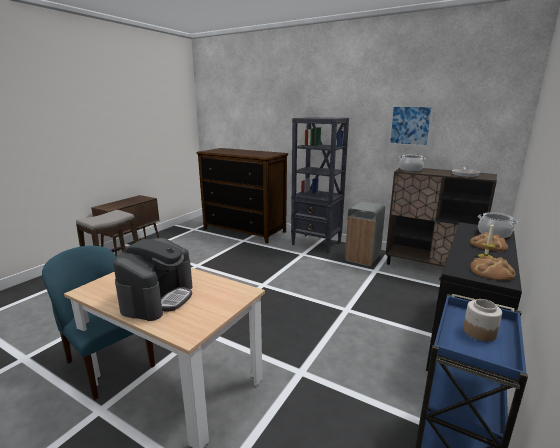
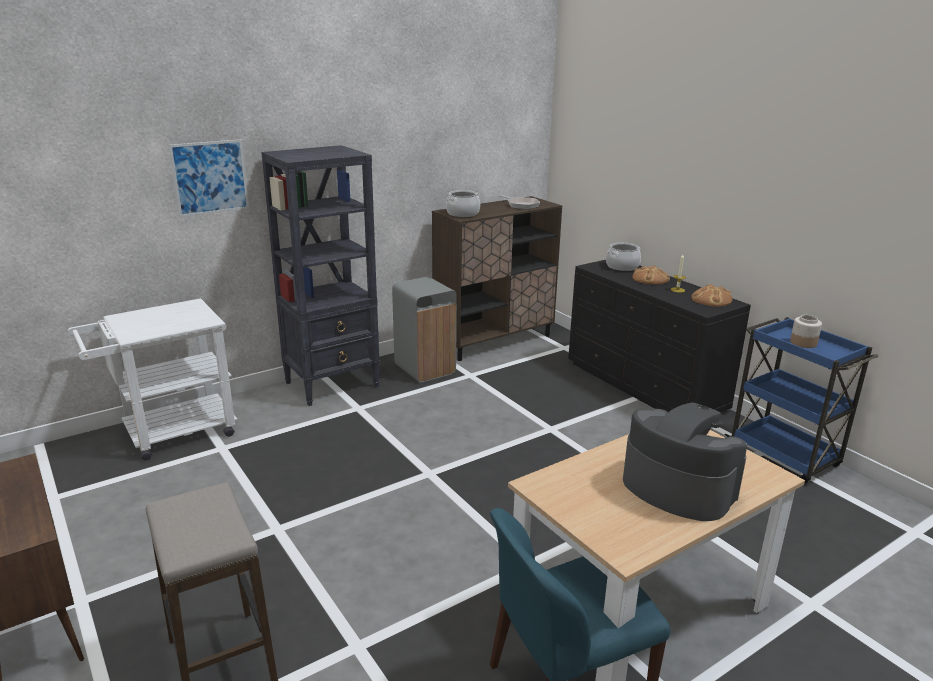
camera: 65 degrees left, 5 degrees up
dresser [197,148,288,244] -> white cart [68,298,237,461]
picture [389,106,433,146] -> picture moved to [169,139,249,217]

